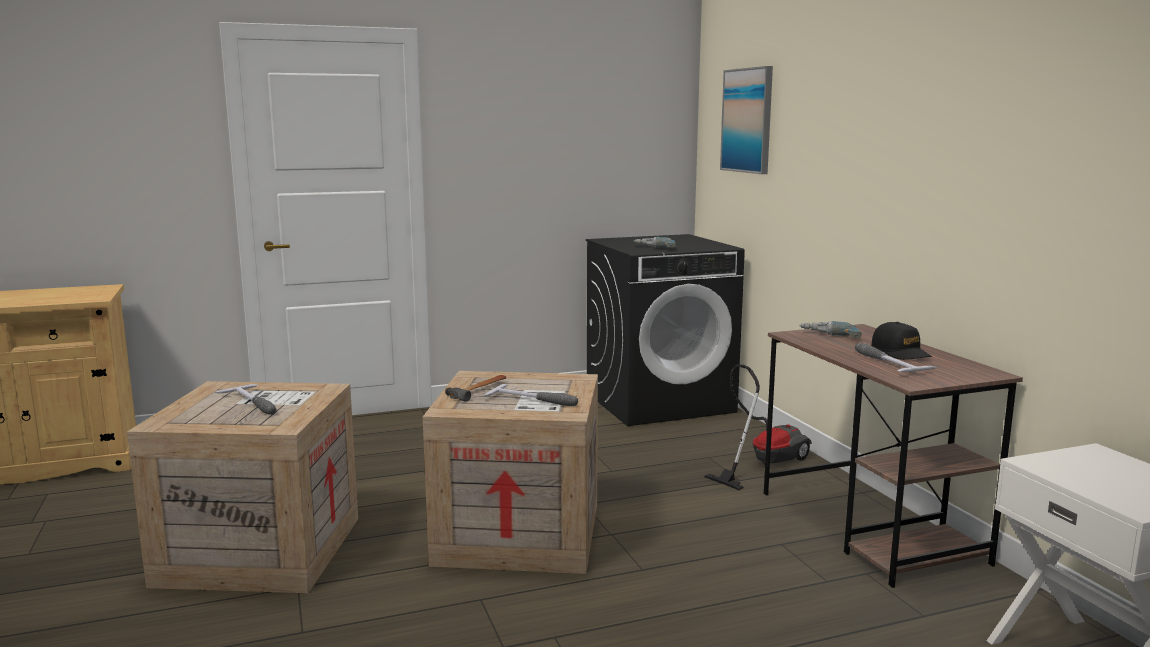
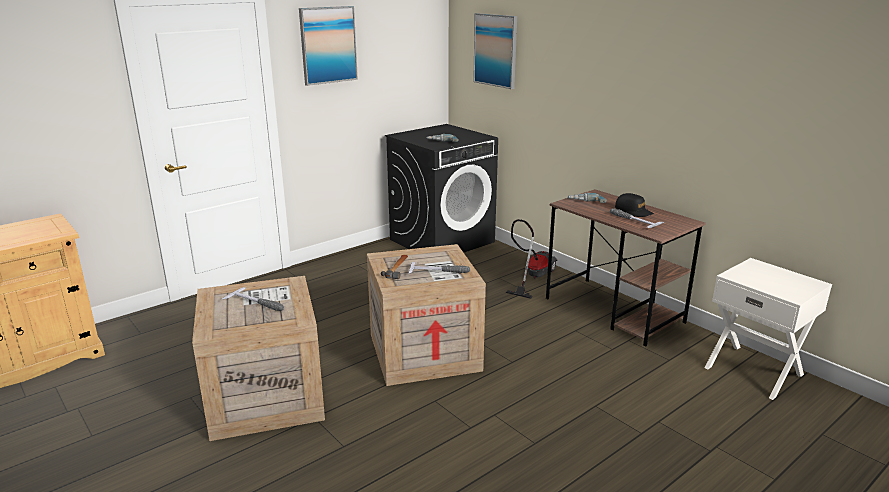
camera: 20 degrees left, 10 degrees up
none -> picture [299,6,358,86]

